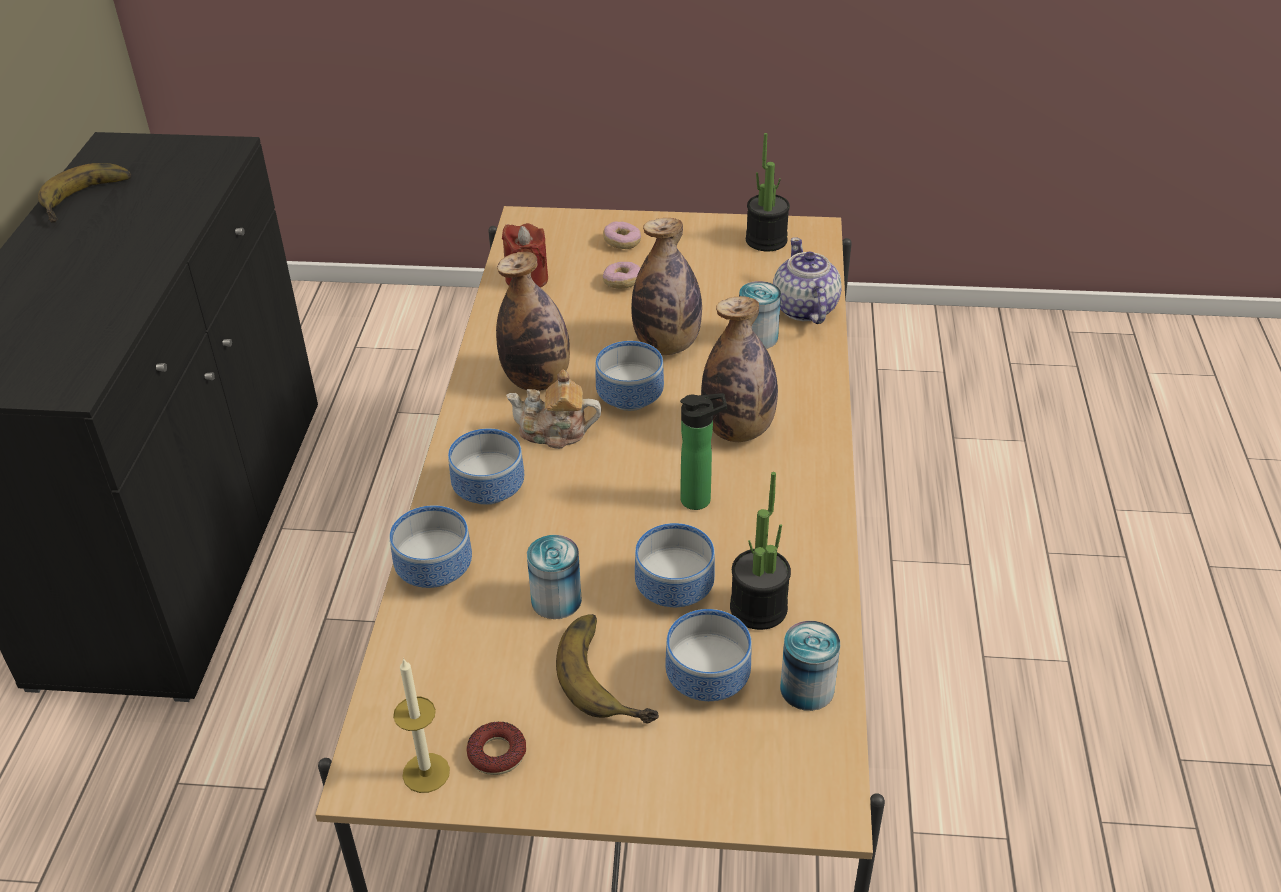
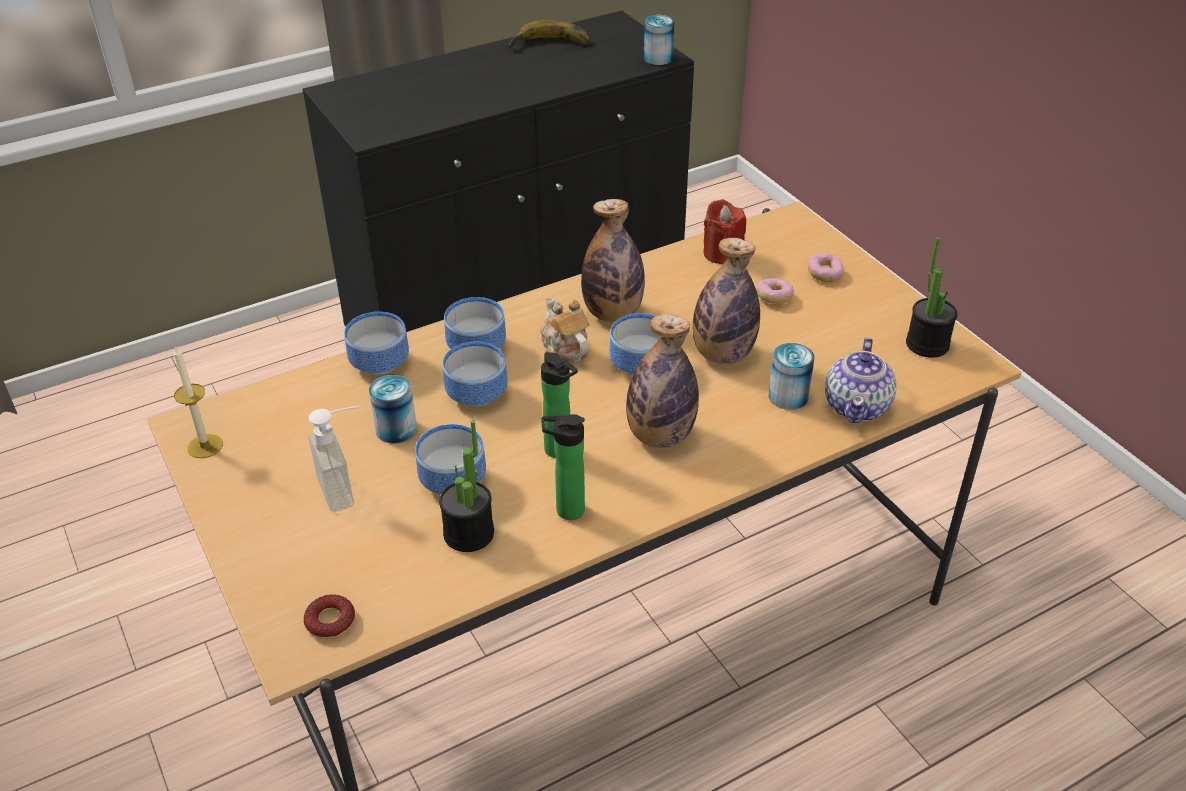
camera: 55 degrees right, 0 degrees up
donut [467,722,526,775] -> donut moved to [304,594,355,639]
banana [556,614,659,724] -> soap dispenser [308,406,358,512]
bowl [665,609,752,701] -> bowl moved to [443,341,507,407]
teapot [773,237,842,324] -> teapot turned 150 degrees clockwise [825,337,896,423]
can [780,621,840,711] -> can moved to [644,15,674,65]
none -> bottle [541,414,585,520]

